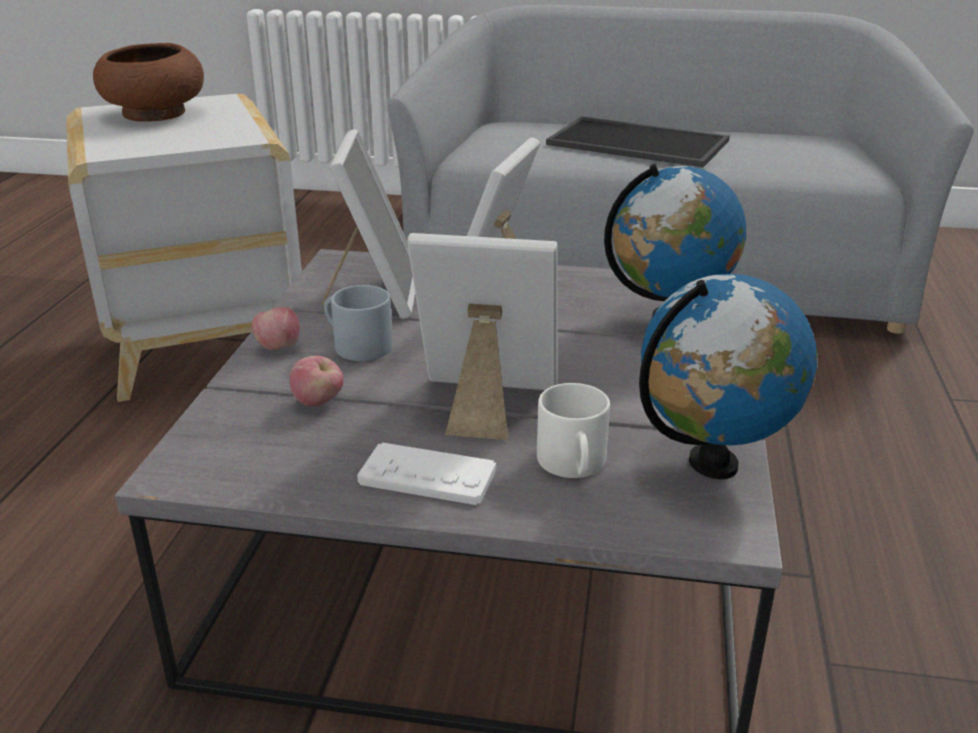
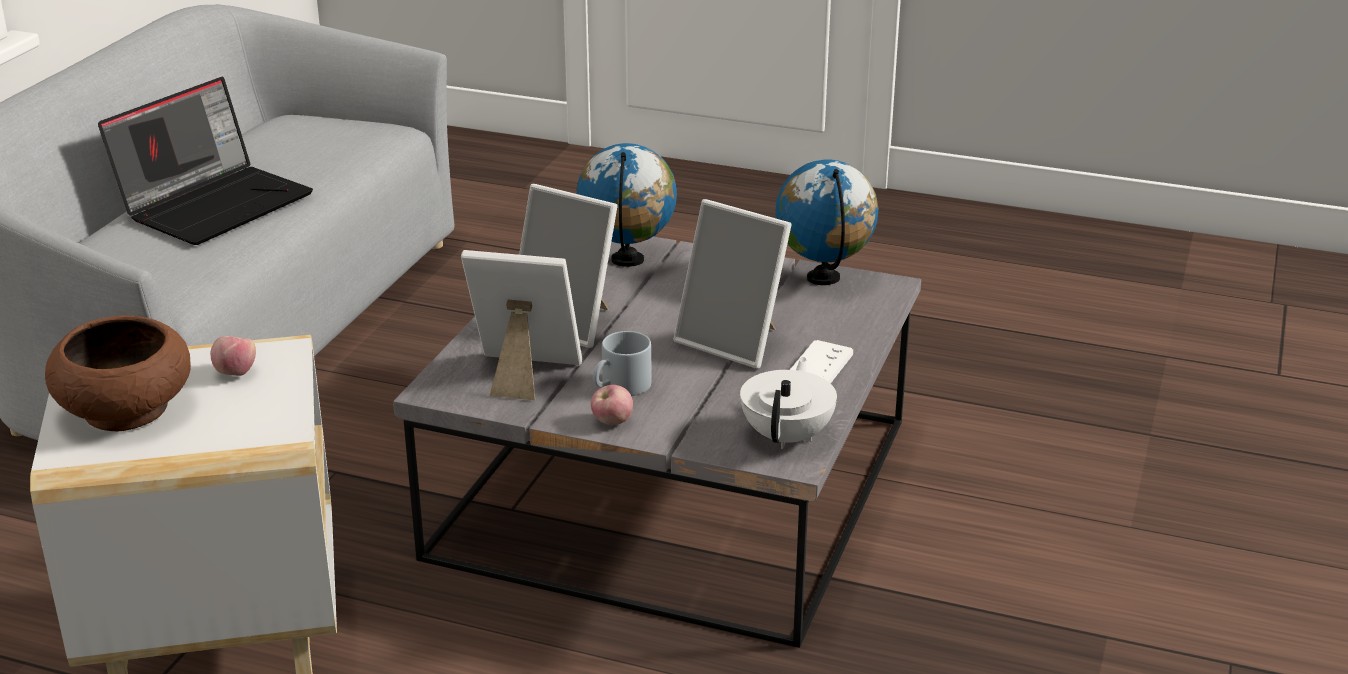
camera: 80 degrees left, 0 degrees up
apple [290,356,344,406] -> apple moved to [210,336,256,376]
picture frame [407,233,558,440] -> picture frame turned 75 degrees counterclockwise [673,199,792,369]
white mug [537,383,610,478] -> none
tray [546,116,730,167] -> laptop [98,77,313,245]
none -> white teapot [740,357,837,449]

